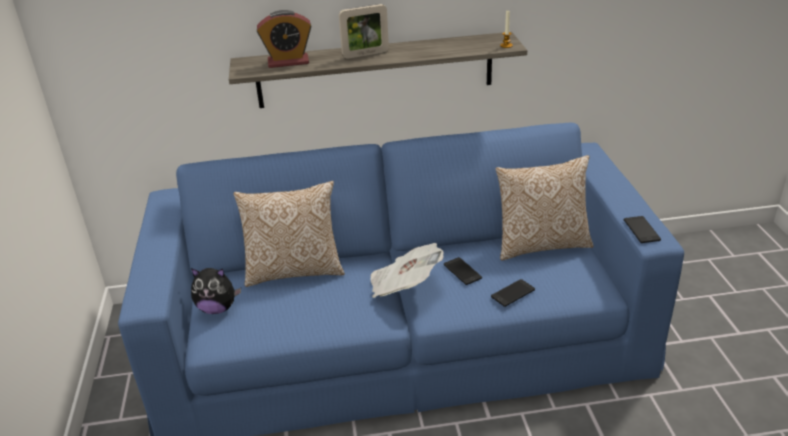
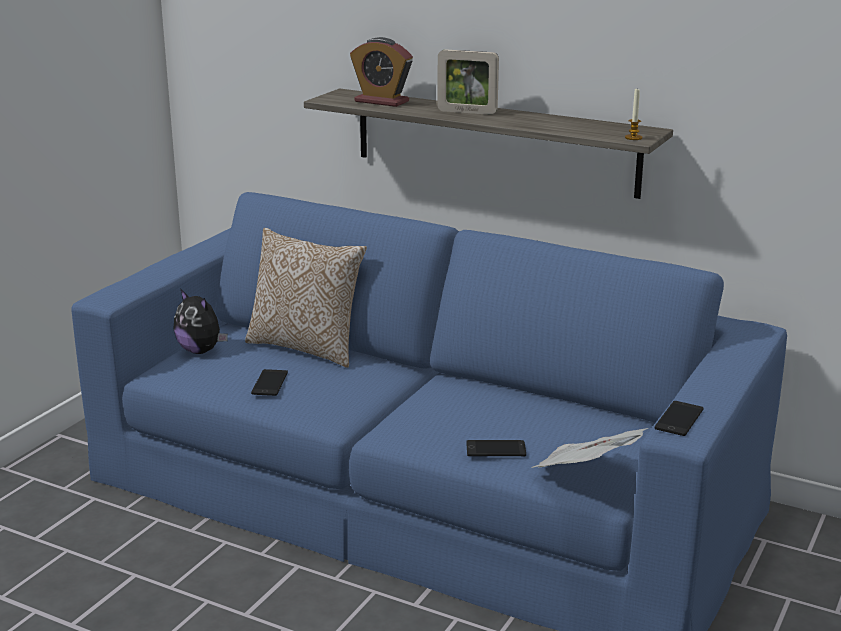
camera: 35 degrees right, 10 degrees down
newspaper [370,243,444,298] -> newspaper moved to [531,428,648,468]
phone [444,257,482,285] -> phone moved to [251,369,288,396]
pillow [496,155,594,261] -> none

